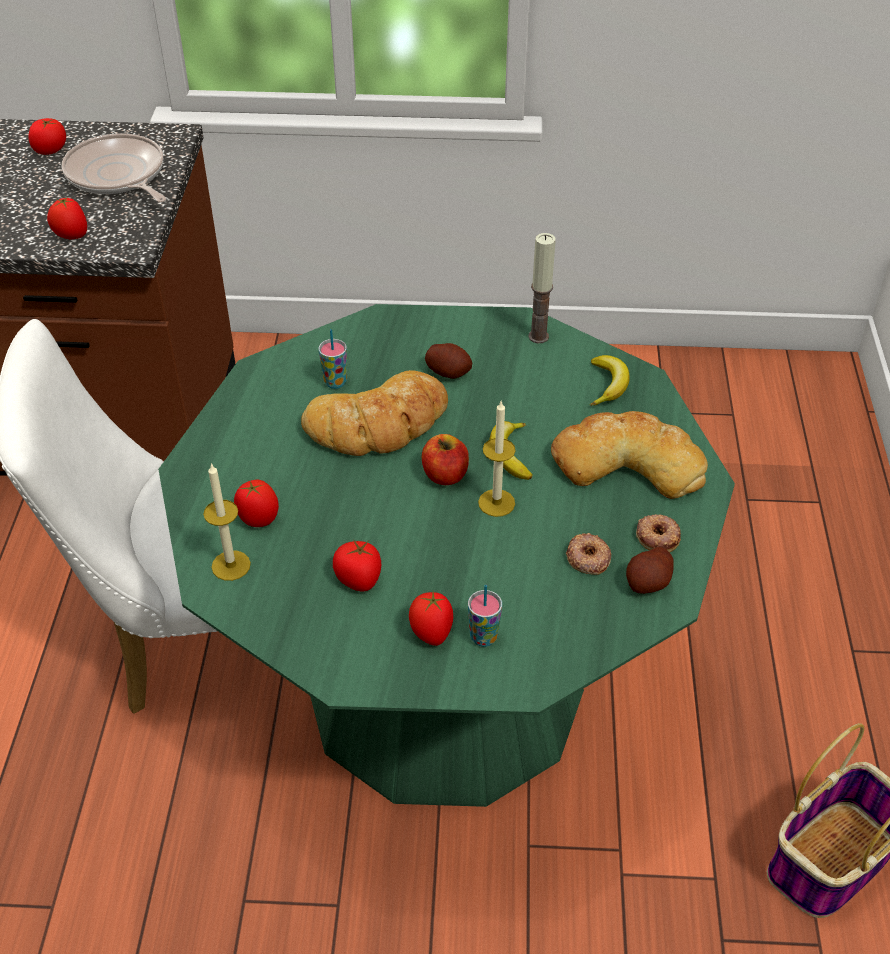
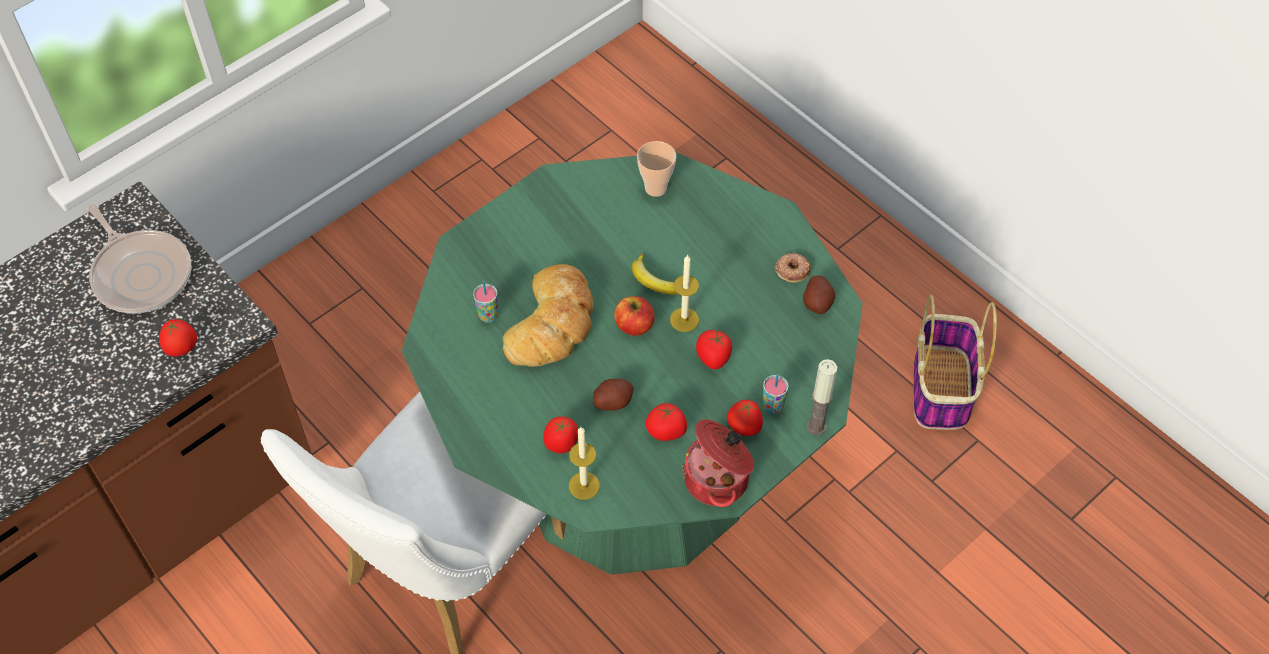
camera: 45 degrees left, 10 degrees up
tomato [28,118,66,155] -> tomato moved to [696,330,732,369]
frying pan [62,133,166,202] -> frying pan turned 135 degrees counterclockwise [88,204,192,314]
potato [425,343,472,379] -> potato moved to [593,379,633,411]
candle [528,233,556,343] -> candle moved to [807,359,837,435]
bread [551,411,708,499] -> none
donut [566,533,611,575] -> none
banana [590,355,630,406] -> cup [637,141,676,197]
none -> cooking pot [682,419,754,507]

